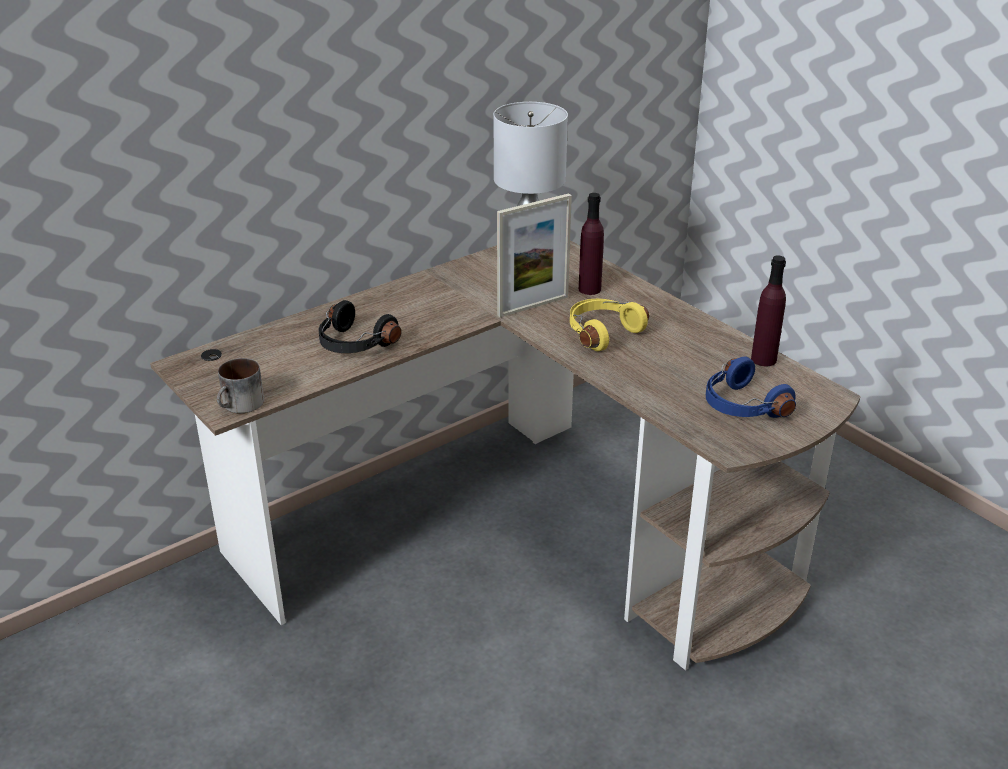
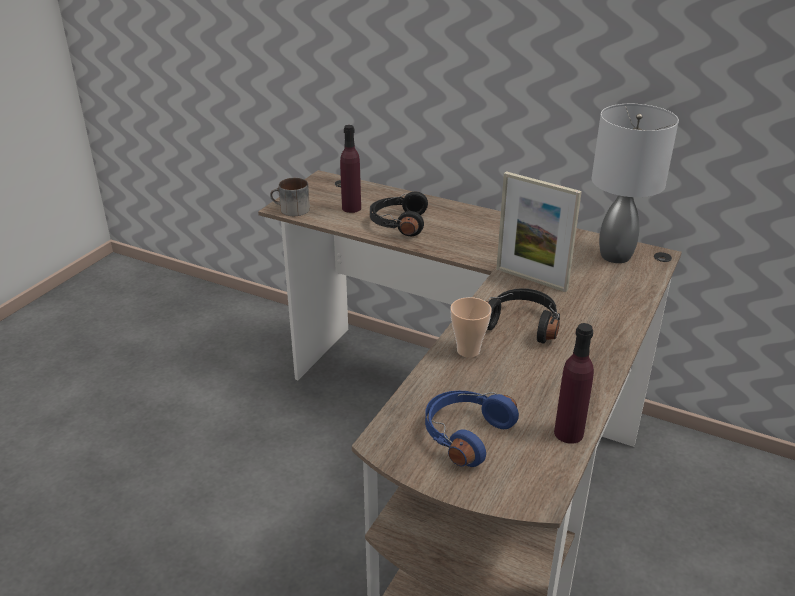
camera: 65 degrees right, 0 degrees up
yellow headphones [570,299,649,351] -> black headphones [486,288,560,343]
purple bottle [579,193,604,295] -> purple bottle moved to [340,125,361,213]
none -> cup [450,297,492,358]

